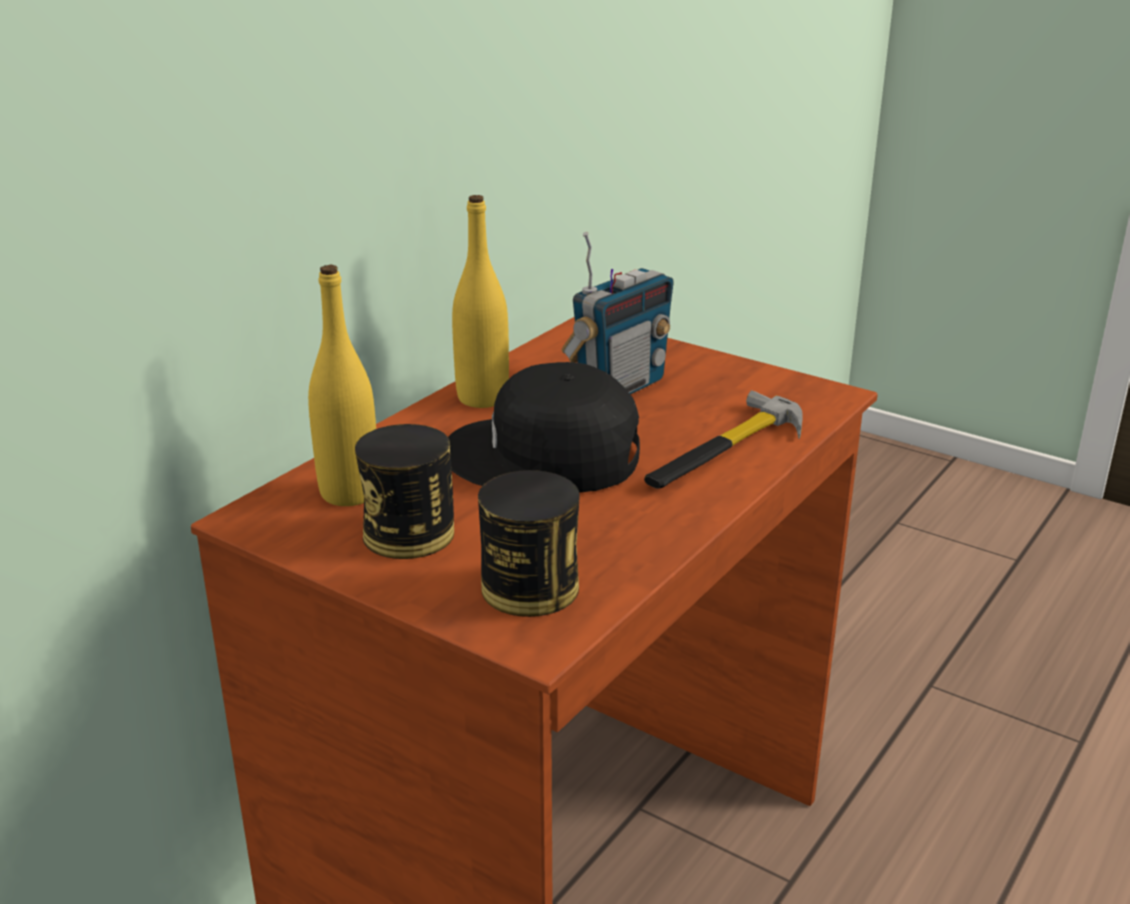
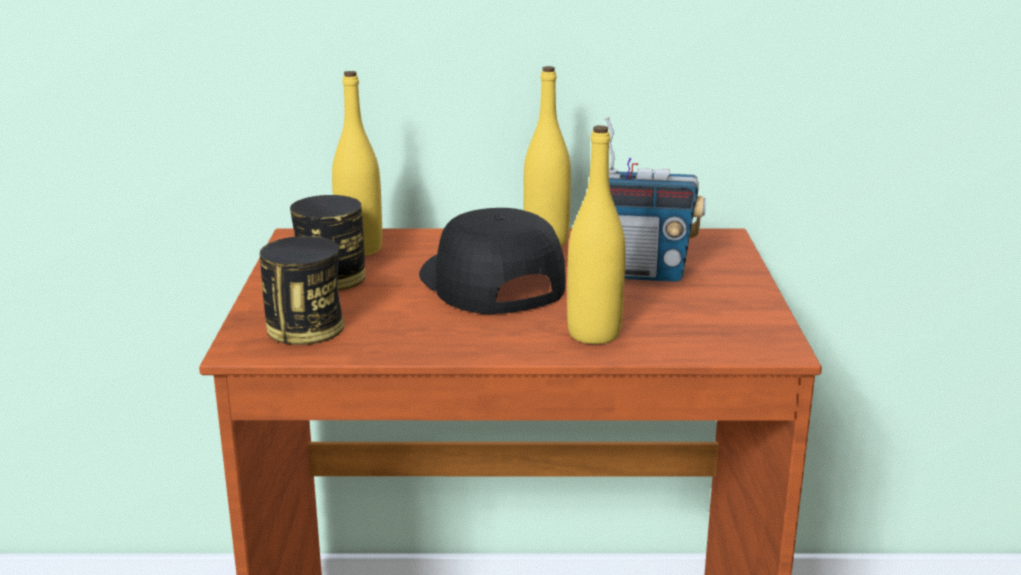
camera: 55 degrees right, 5 degrees down
hammer [644,390,803,489] -> yellow bottle [567,125,626,344]

